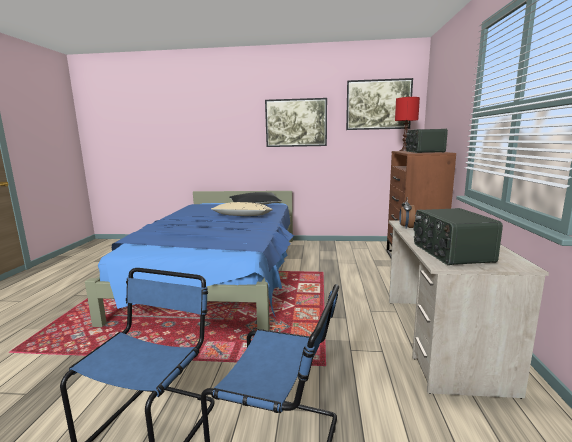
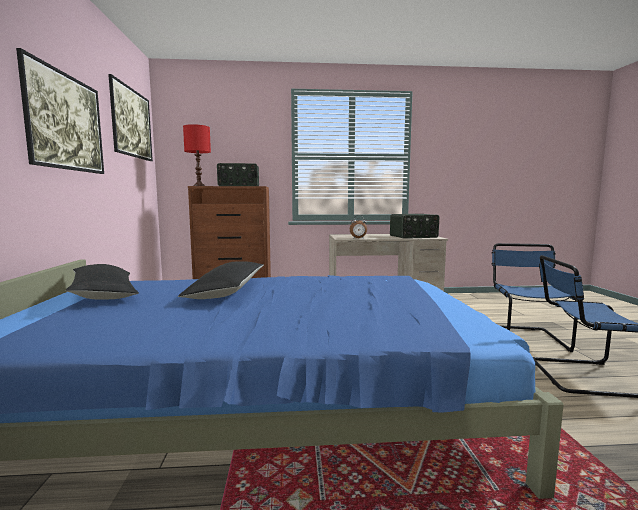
camera: 100 degrees left, 5 degrees down
beige pillow [211,202,273,216] -> black pillow [178,261,264,299]

